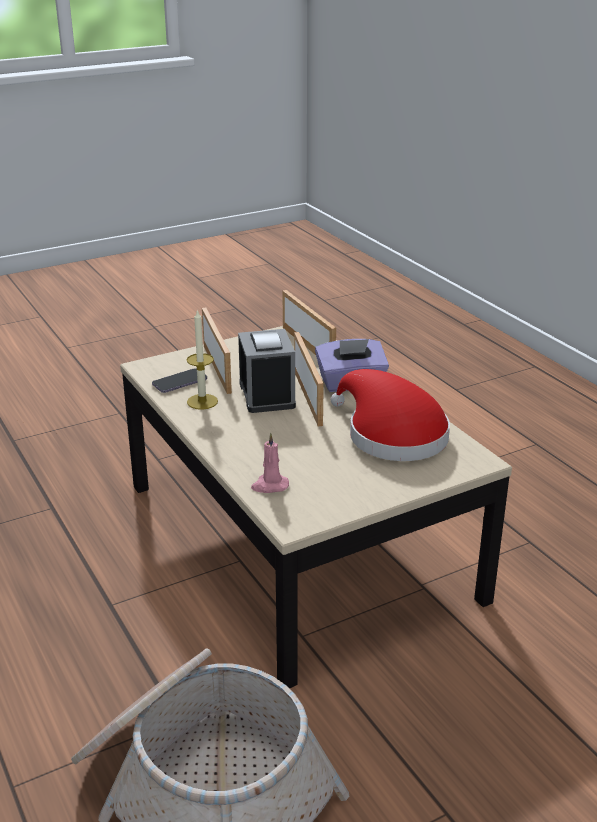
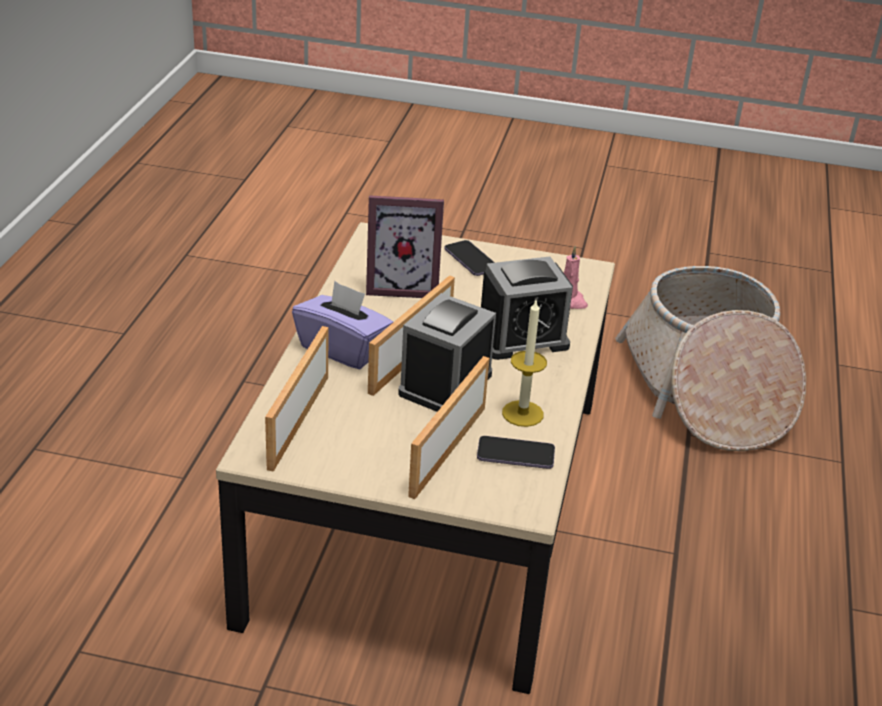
camera: 140 degrees left, 5 degrees up
red hat [330,369,450,461] -> picture frame [366,195,444,298]
none -> phone [445,240,495,276]
none -> alarm clock [481,256,573,360]

